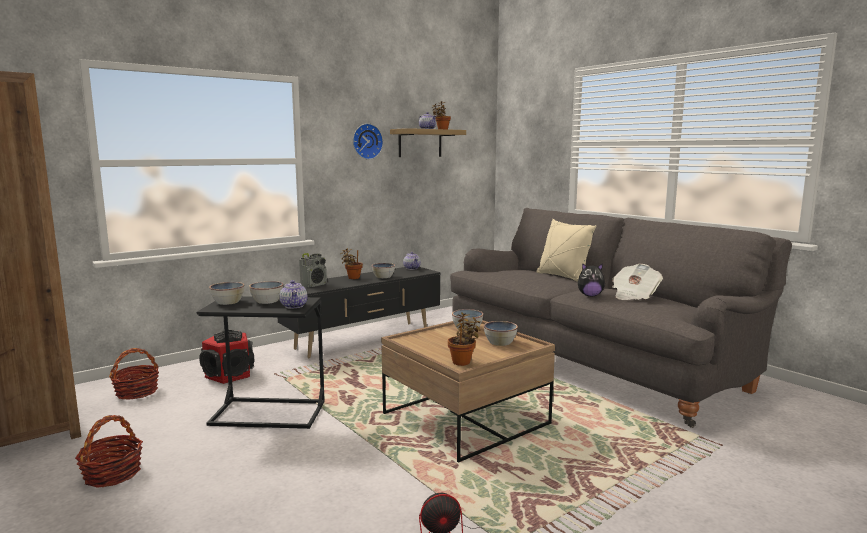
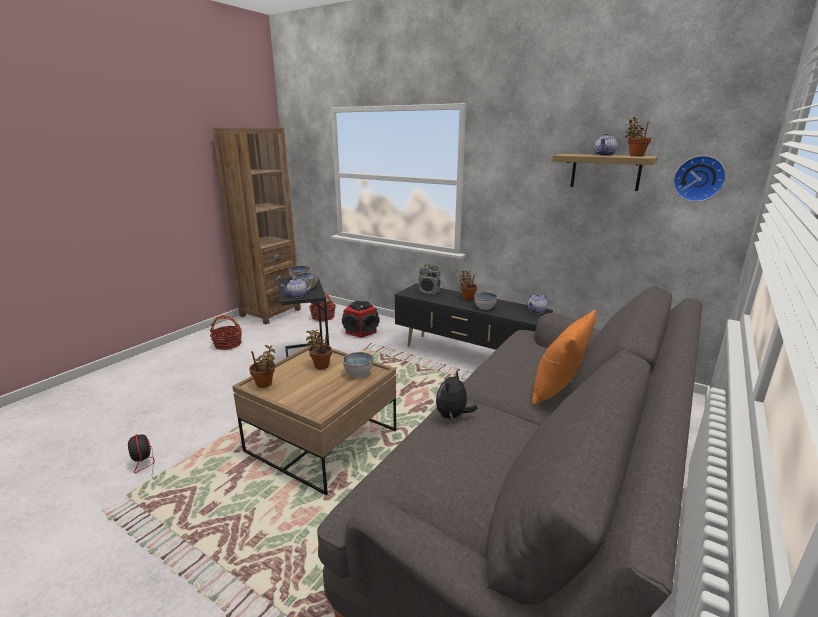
camera: 70 degrees right, 10 degrees up
wall clock [353,123,383,160] -> wall clock moved to [673,155,726,202]
bowl [484,321,518,346] -> none
beige pillow [537,219,596,281] -> orange pillow [532,310,596,405]
plush toy [578,263,605,296] -> plush toy turned 45 degrees clockwise [436,371,478,419]
newspaper [612,264,663,300] -> none
none -> potted plant [306,330,332,369]

